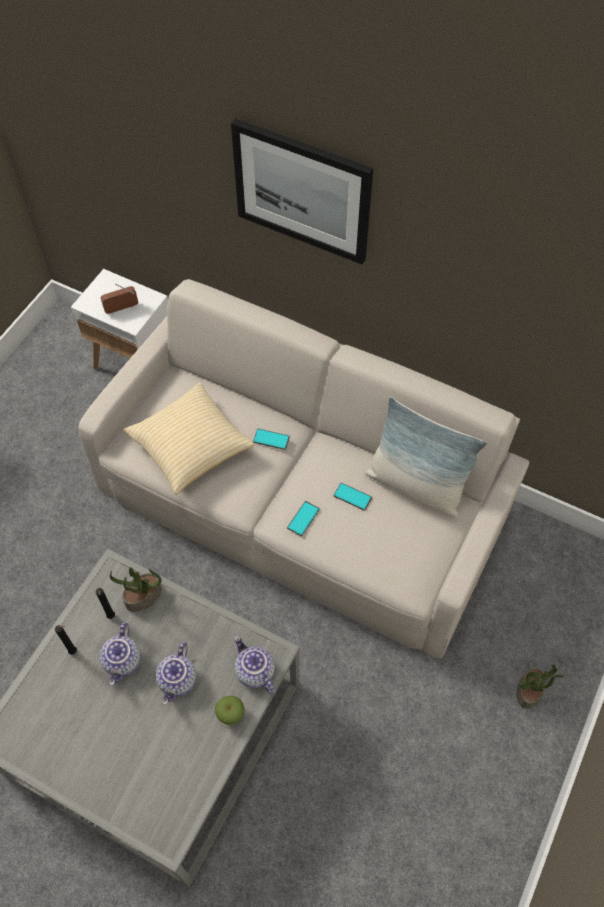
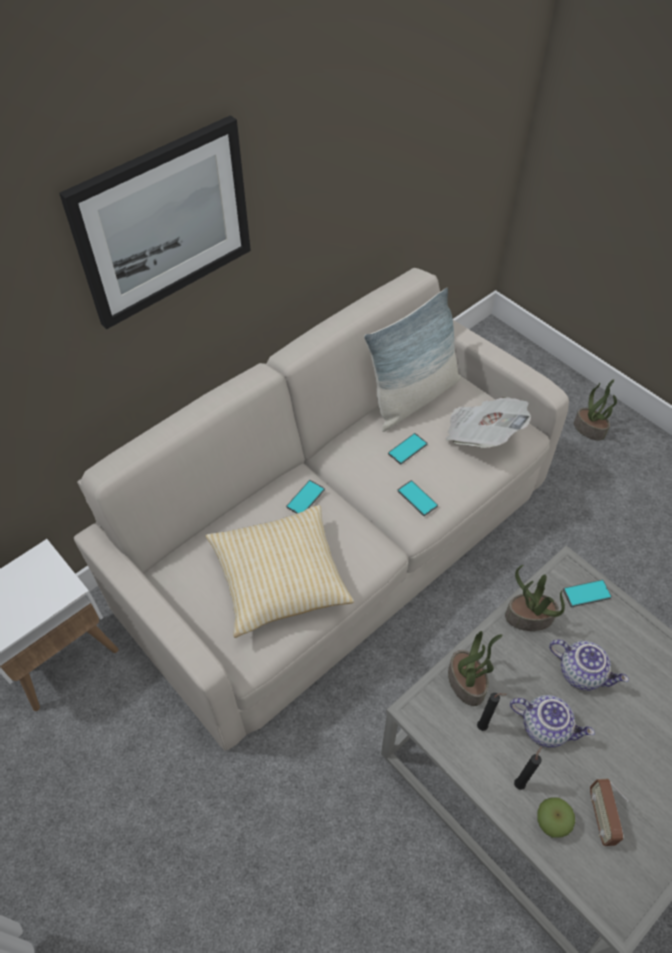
camera: 70 degrees left, 5 degrees down
radio [101,284,138,314] -> radio moved to [590,779,628,846]
apple [215,696,245,725] -> apple moved to [537,797,575,838]
teapot [234,636,275,694] -> phone [563,580,612,607]
none -> newspaper [446,397,531,448]
none -> potted plant [505,565,565,631]

